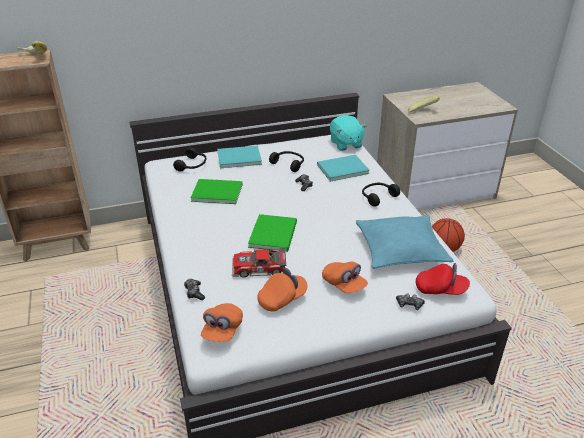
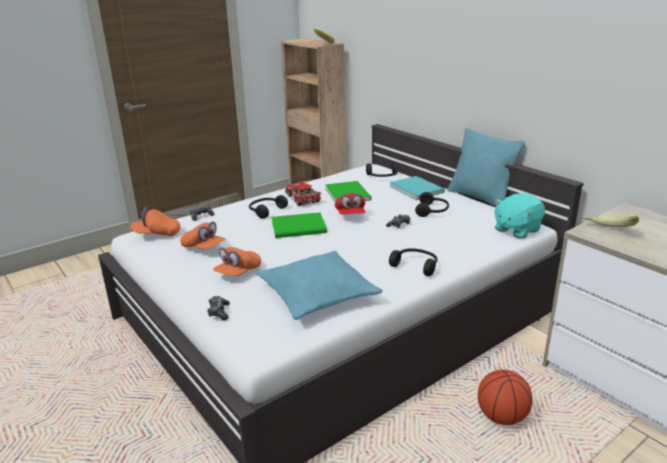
camera: 70 degrees right, 10 degrees down
toy car [232,248,286,277] -> toy car moved to [285,182,321,206]
turquoise book [317,155,369,182] -> none
red cap [416,263,470,295] -> red cap moved to [335,193,365,215]
none -> black headphones [249,195,288,218]
none -> turquoise pillow [447,128,525,207]

